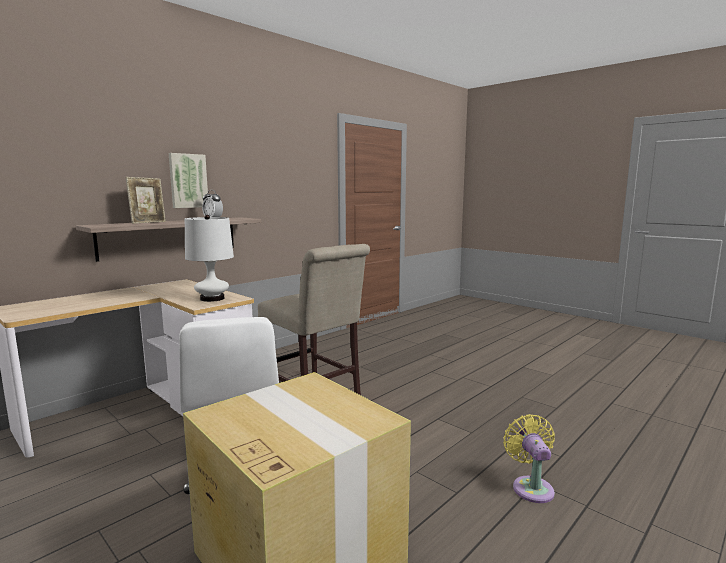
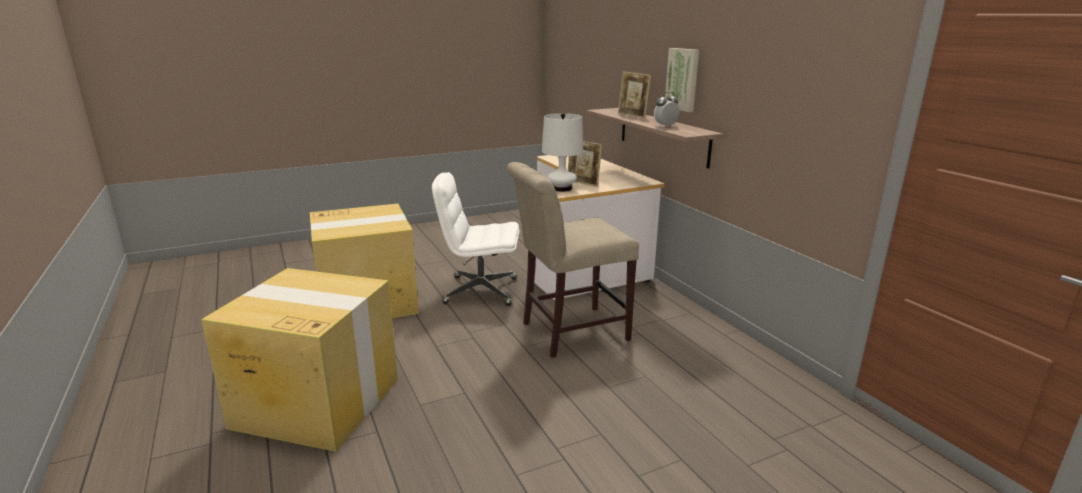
camera: 110 degrees right, 10 degrees up
yellow fan [503,414,555,503] -> cardboard box [201,268,398,452]
none -> picture frame [568,141,602,187]

